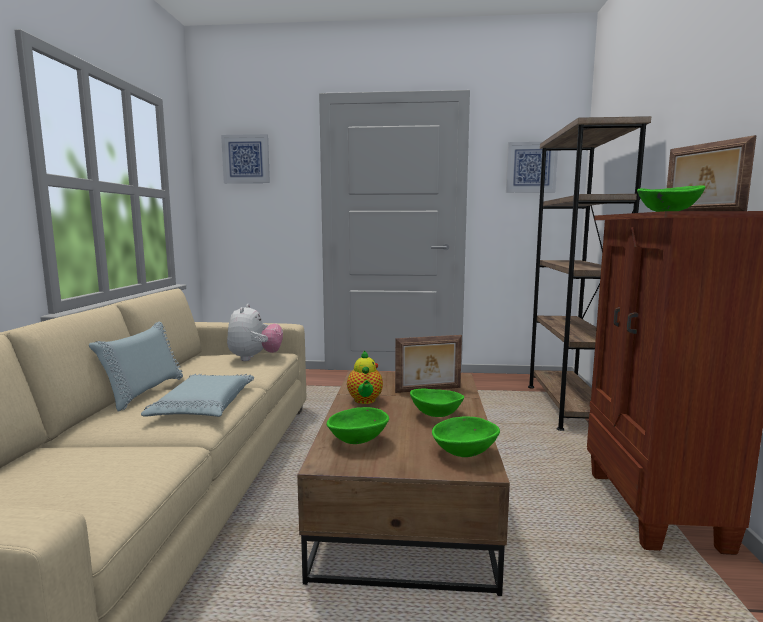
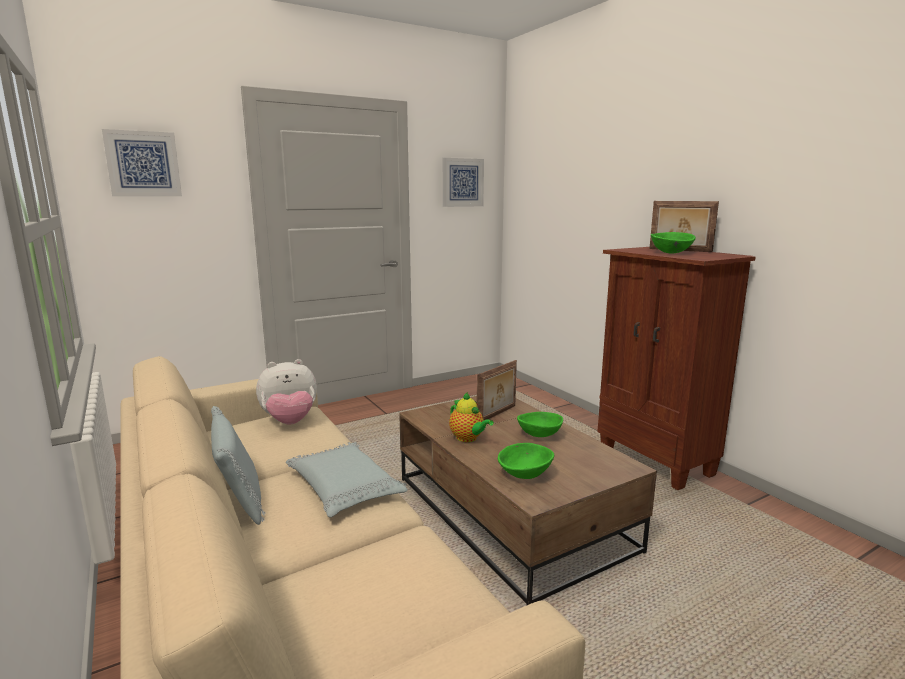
camera: 35 degrees left, 5 degrees up
plush toy [227,304,283,361] -> plush toy turned 105 degrees clockwise [256,359,317,424]
green bowl [432,416,500,457] -> none
brown bookcase [528,116,651,431] -> none

